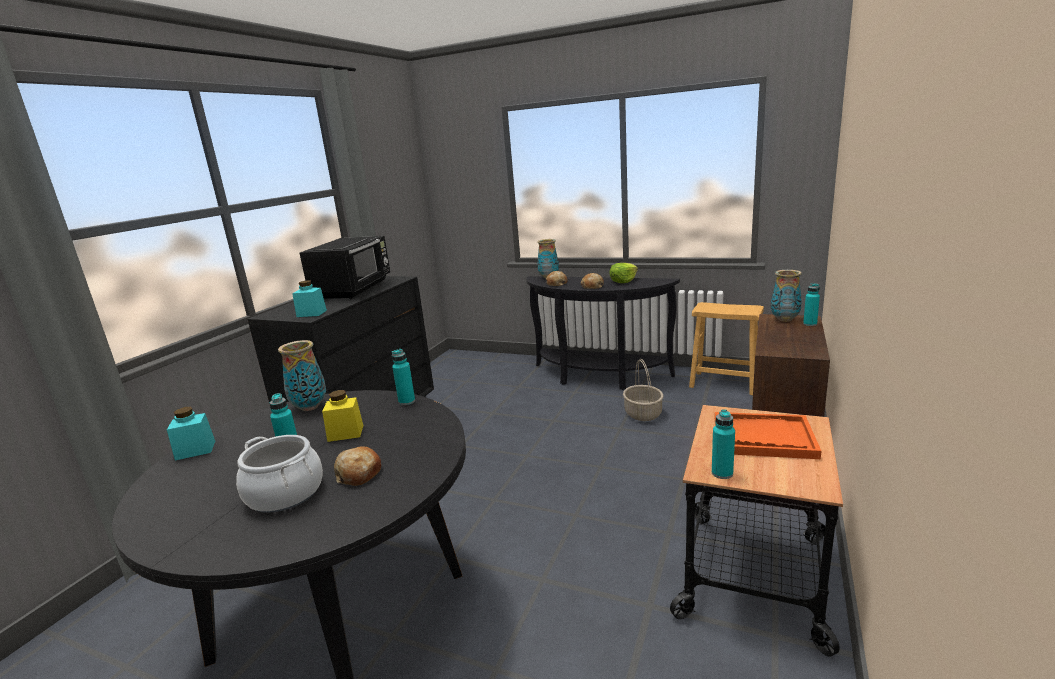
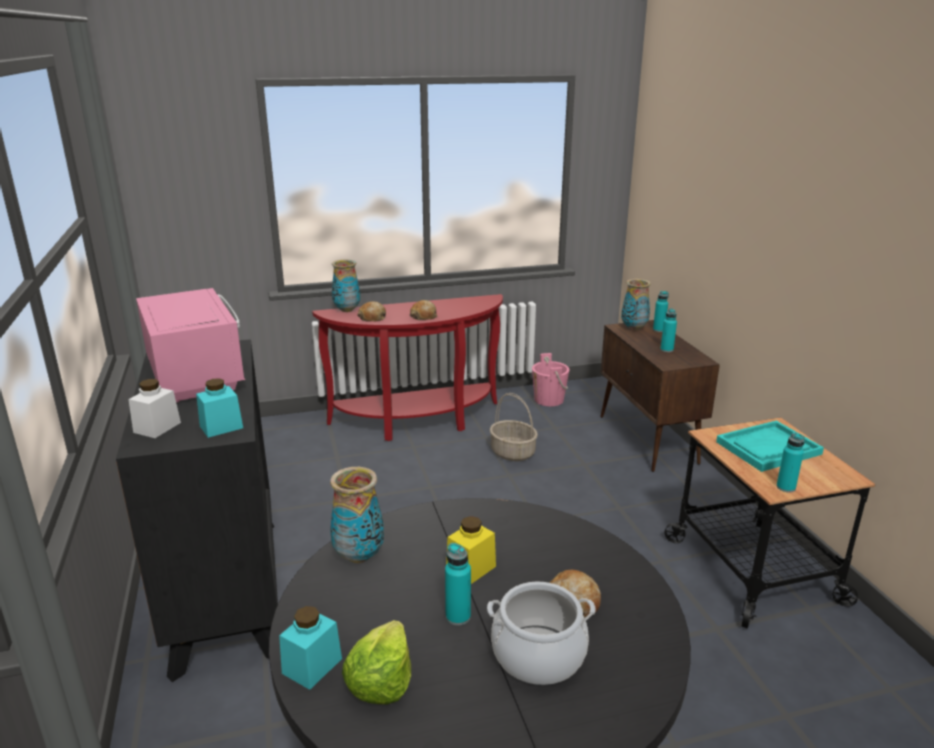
camera: 40 degrees left, 5 degrees up
black microwave [300,236,390,299] -> pink microwave [136,288,245,403]
turquoise bottle [392,349,415,405] -> turquoise bottle moved to [660,309,677,352]
black console table [526,276,680,390] -> red console table [312,294,503,441]
lettuce [609,263,638,283] -> lettuce moved to [342,620,411,704]
brown stool [689,302,764,395] -> pink bucket [532,353,570,406]
orange tray [715,412,821,459] -> turquoise tray [716,421,824,472]
none -> white jar [128,379,181,438]

